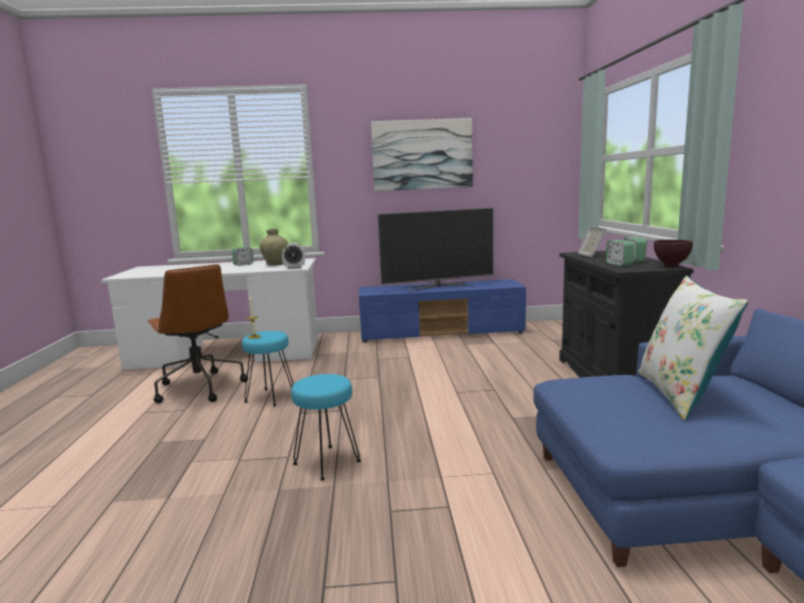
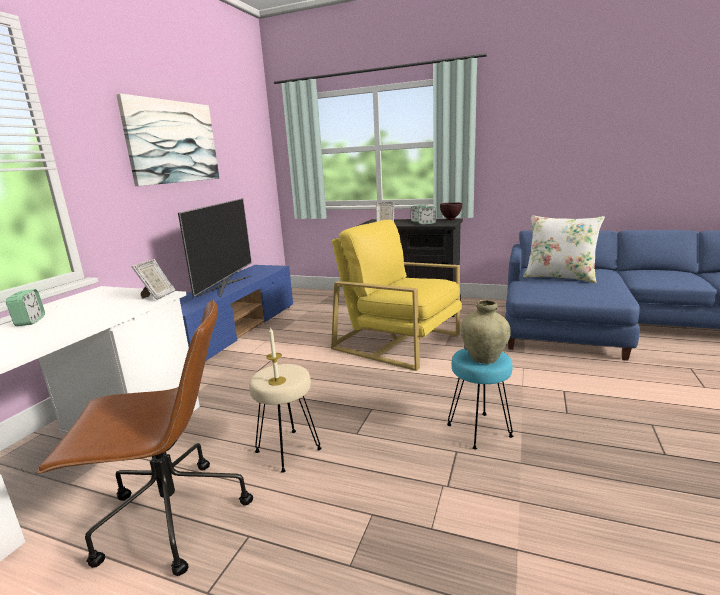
camera: 65 degrees left, 5 degrees up
turquoise stool [242,331,294,407] -> beige stool [249,364,322,472]
beige vase [260,229,288,265] -> beige vase moved to [460,300,511,364]
alarm clock [282,243,305,269] -> picture frame [132,259,175,300]
none -> yellow armchair [331,220,462,371]

